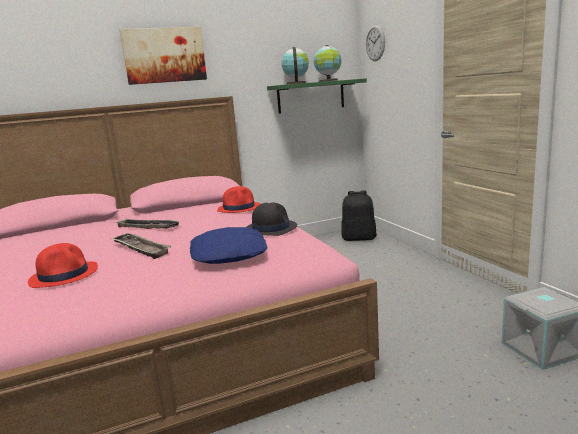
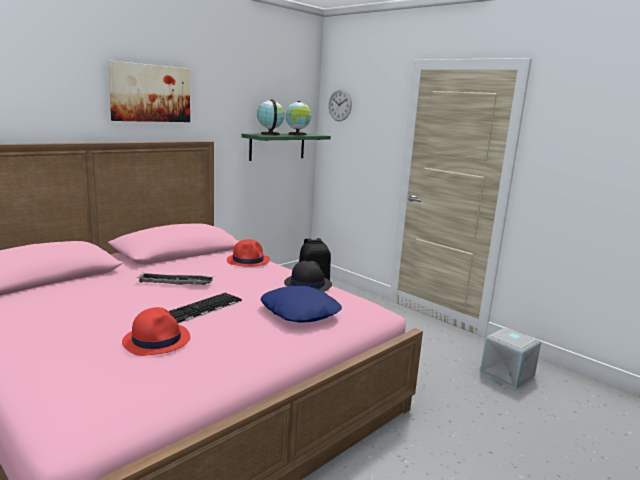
camera: 25 degrees left, 0 degrees up
tray [110,232,171,259] -> keyboard [168,293,242,324]

